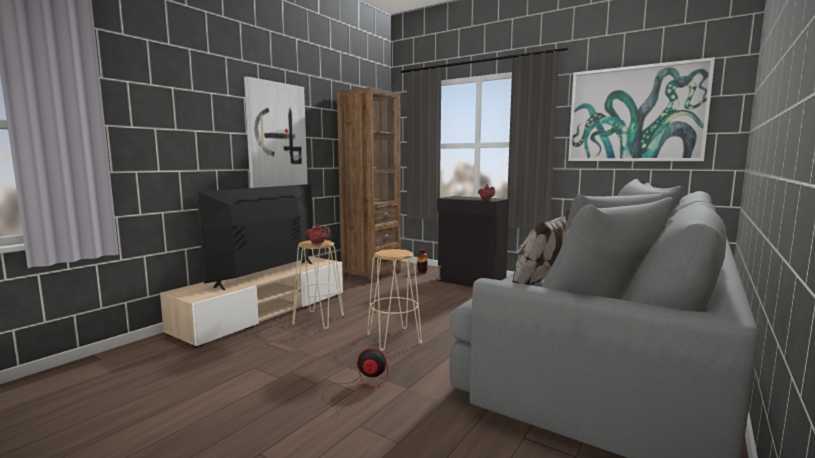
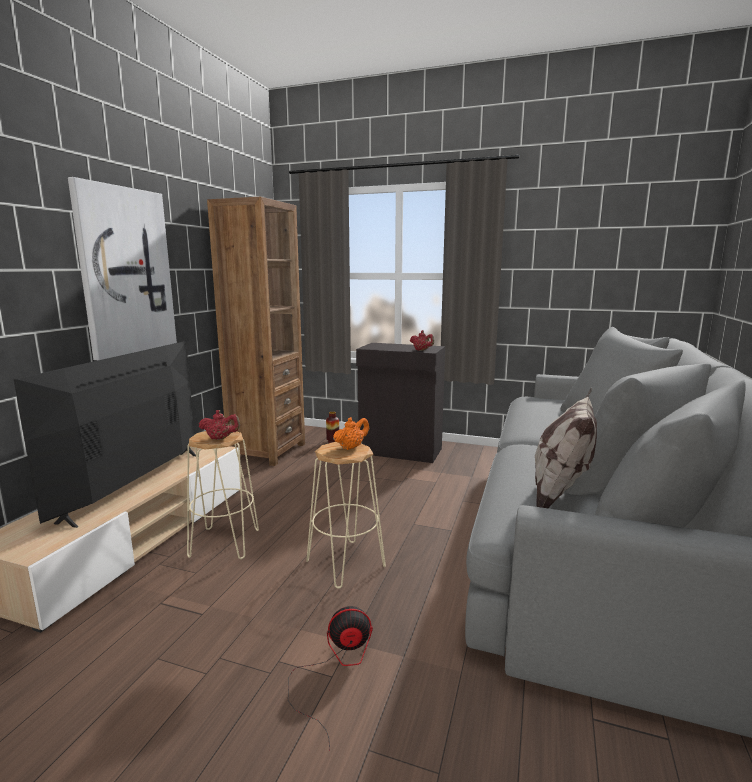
camera: 15 degrees left, 5 degrees up
picture [568,57,715,161] -> none
none -> orange teapot [333,417,369,450]

